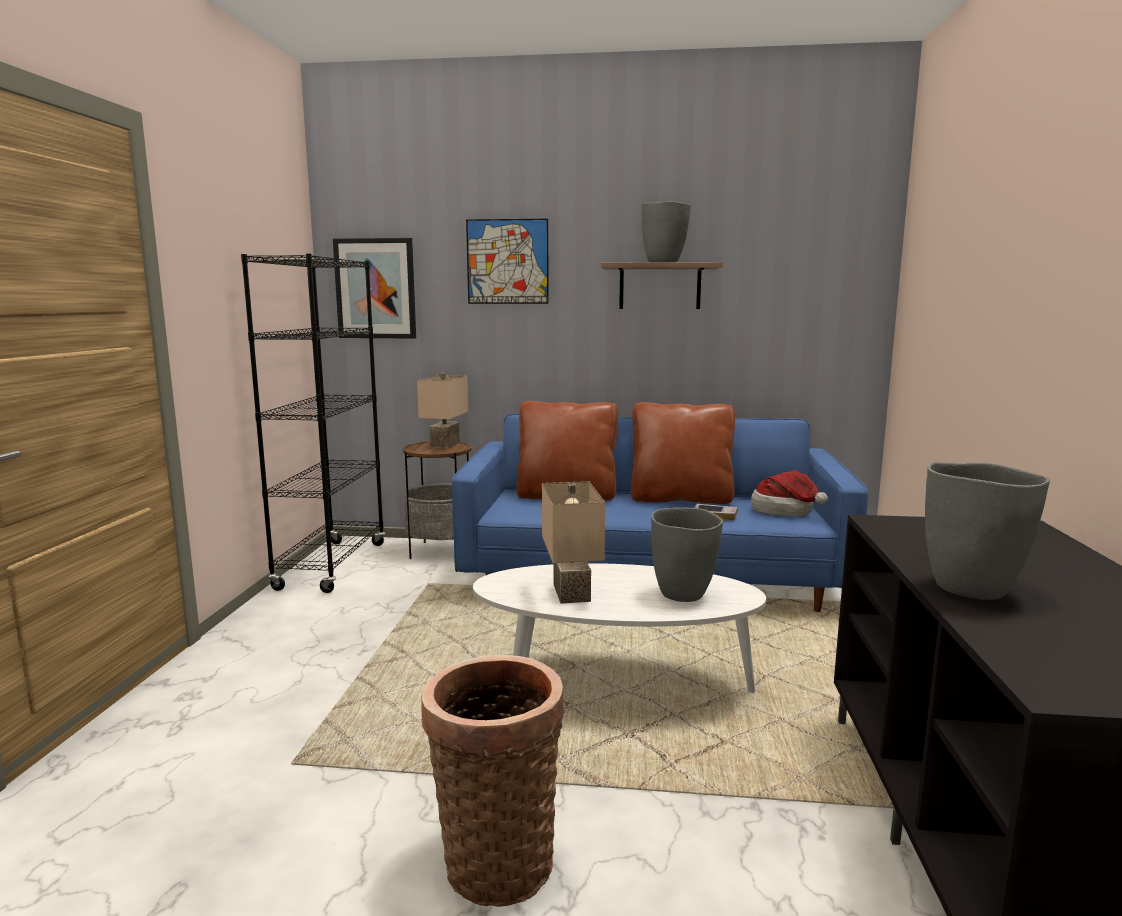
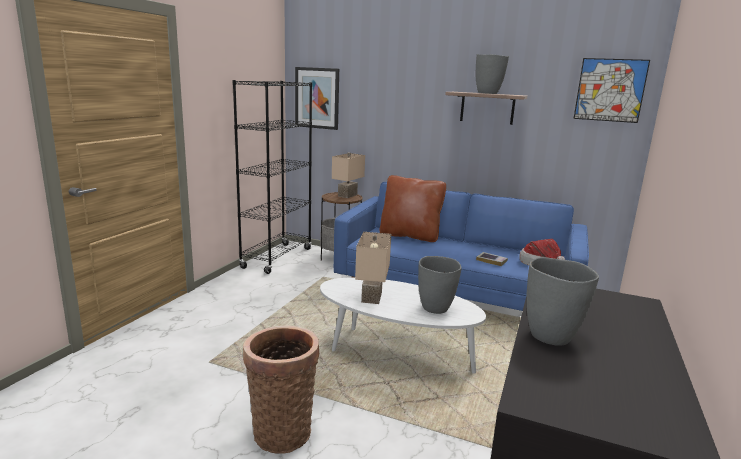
camera: 15 degrees right, 5 degrees up
picture [466,219,549,304] -> picture moved to [574,58,650,123]
brown pillow [631,402,735,504] -> none

